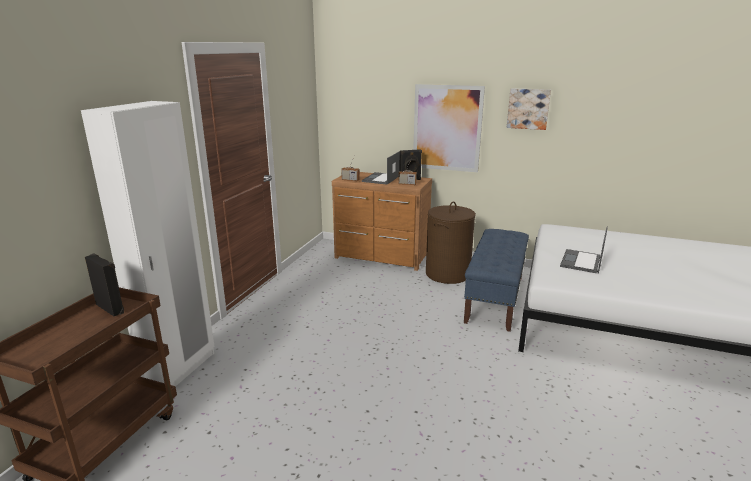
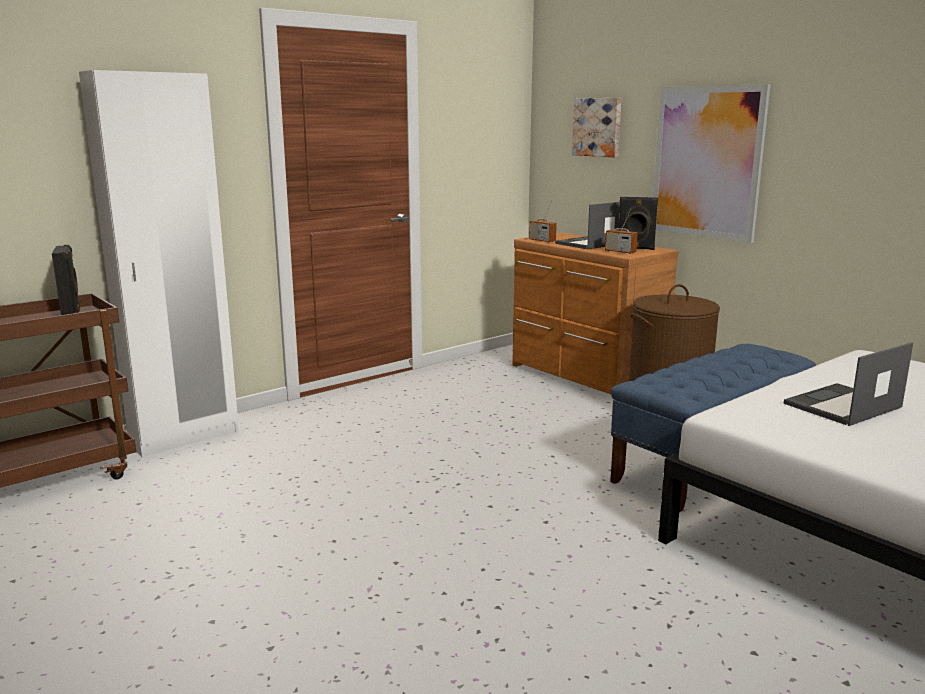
camera: 30 degrees right, 5 degrees down
picture [507,88,551,130] -> picture moved to [572,98,621,157]

